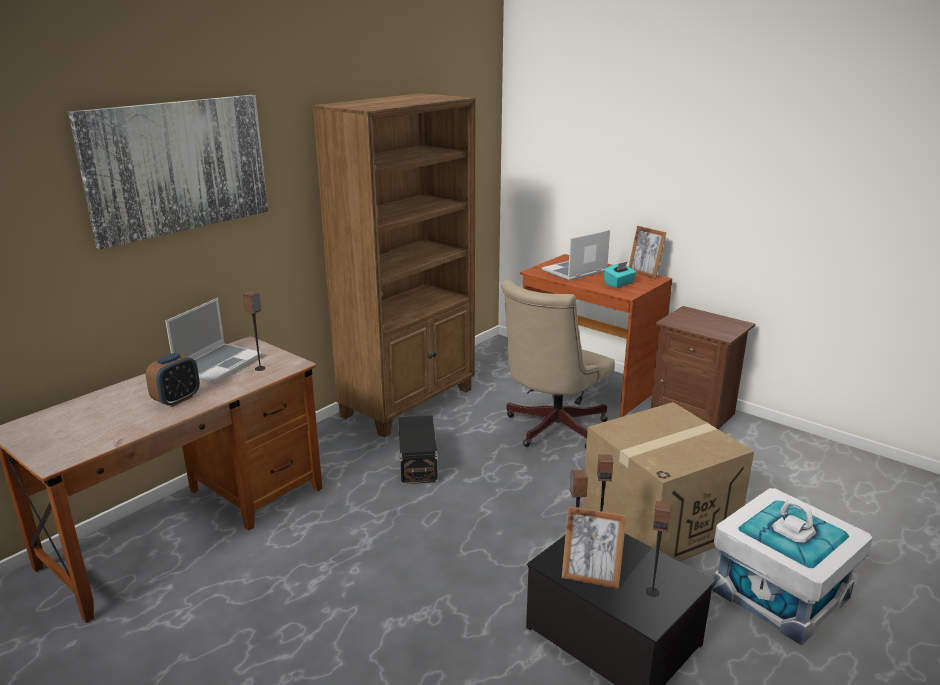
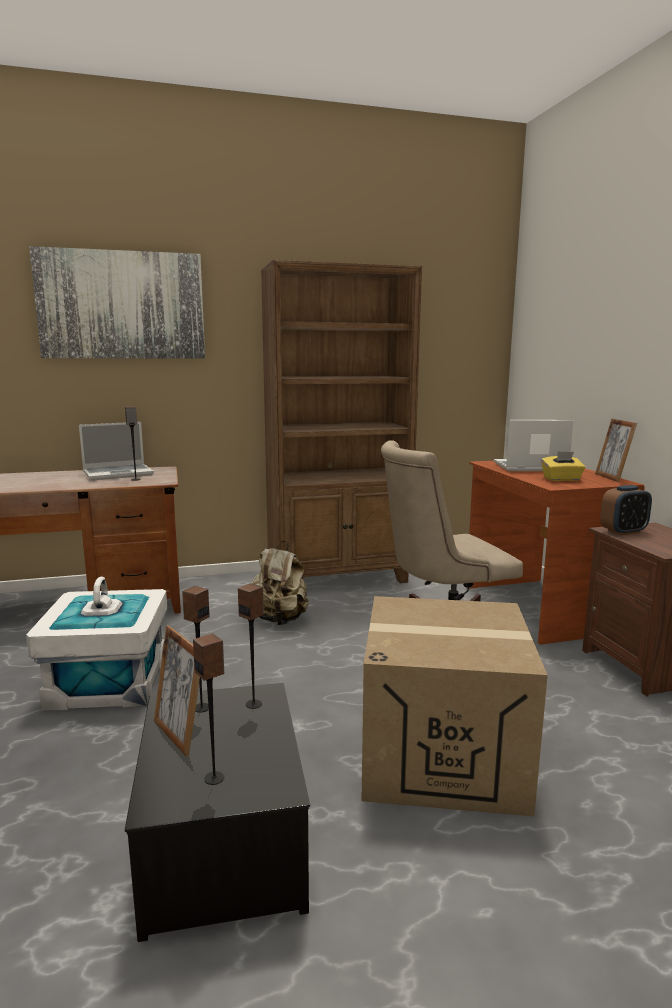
camera: 35 degrees right, 10 degrees down
alarm clock [146,353,200,407] -> alarm clock moved to [600,485,652,535]
black storage box [399,416,438,484] -> beige backpack [252,540,309,625]
turquoise tissue box [603,262,637,288] -> yellow tissue box [541,451,586,481]
white storage box [712,488,872,646] -> white storage box moved to [26,577,167,711]

